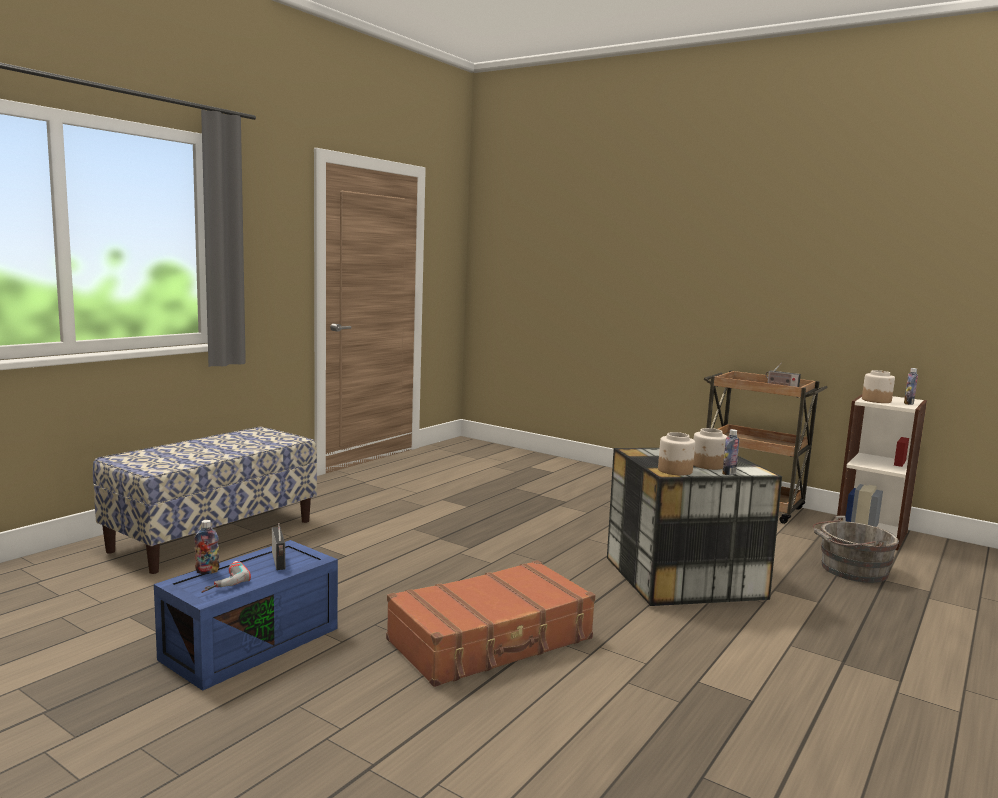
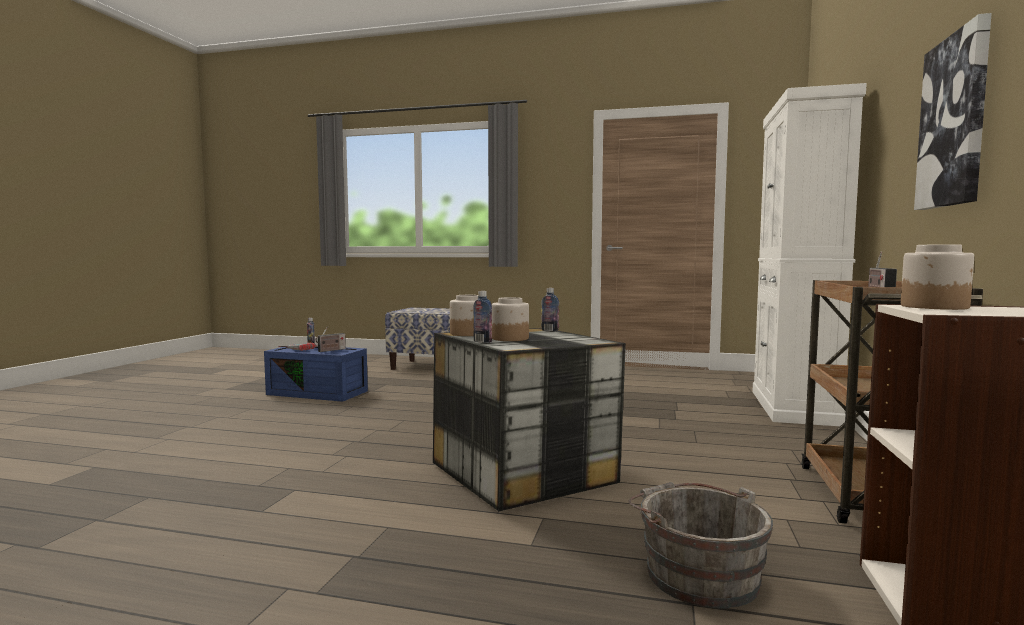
camera: 70 degrees right, 5 degrees down
brown suitcase [386,560,596,687] -> none
bottle [904,368,918,405] -> bottle moved to [541,288,559,331]
none -> white cabinet [752,83,867,426]
none -> picture [914,13,992,210]

